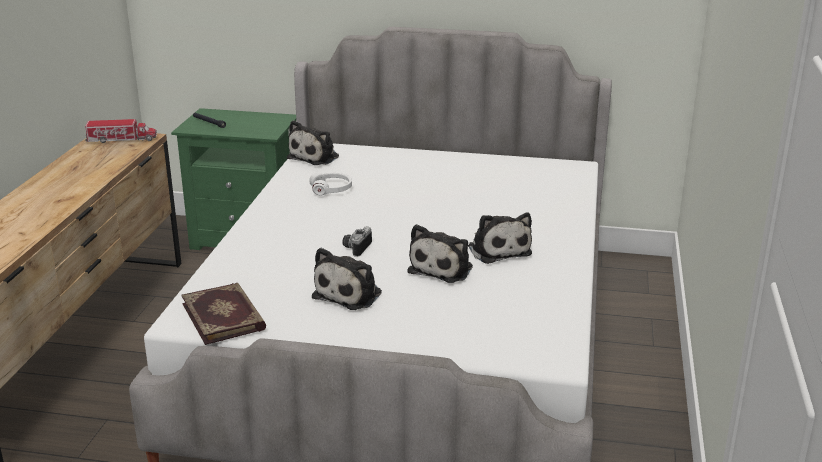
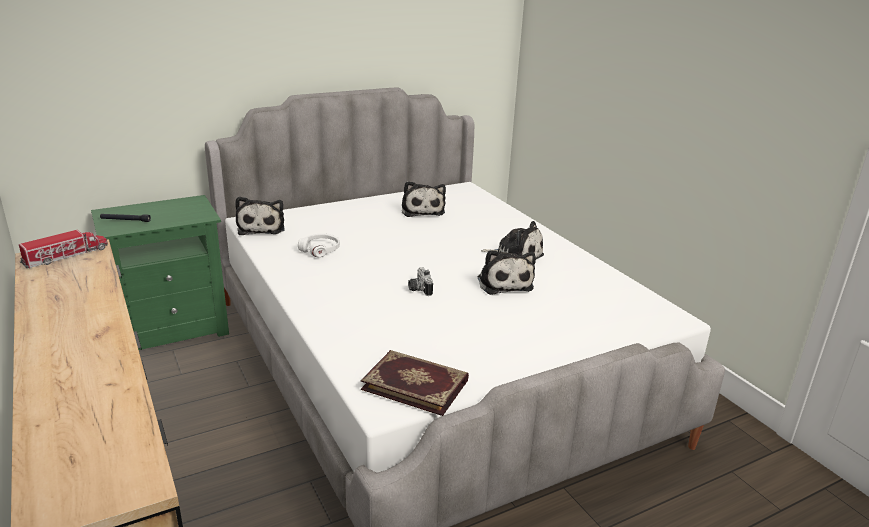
camera: 40 degrees left, 0 degrees up
plush toy [312,247,382,310] -> plush toy moved to [402,181,446,217]

